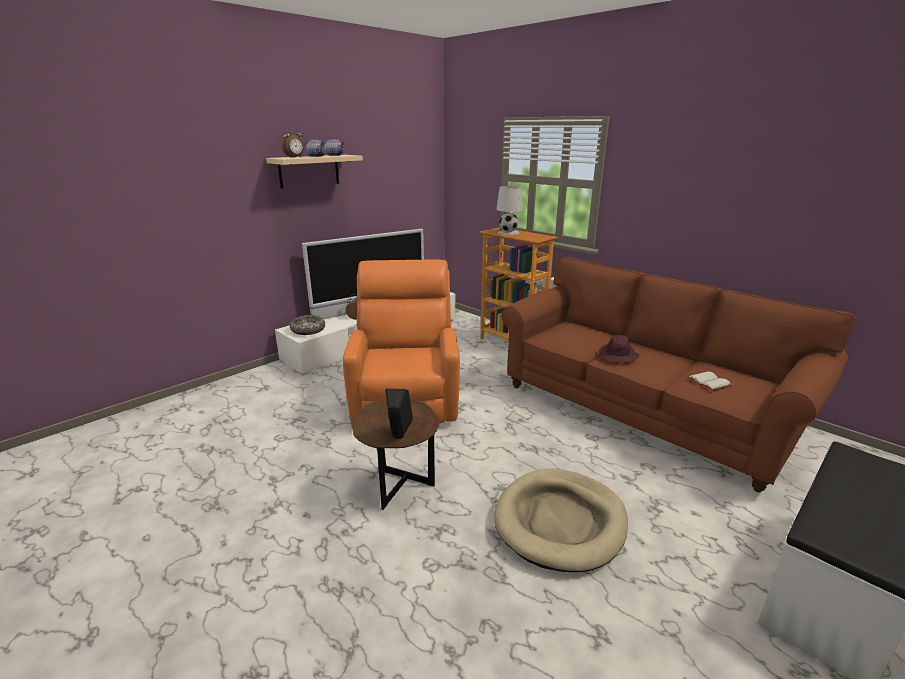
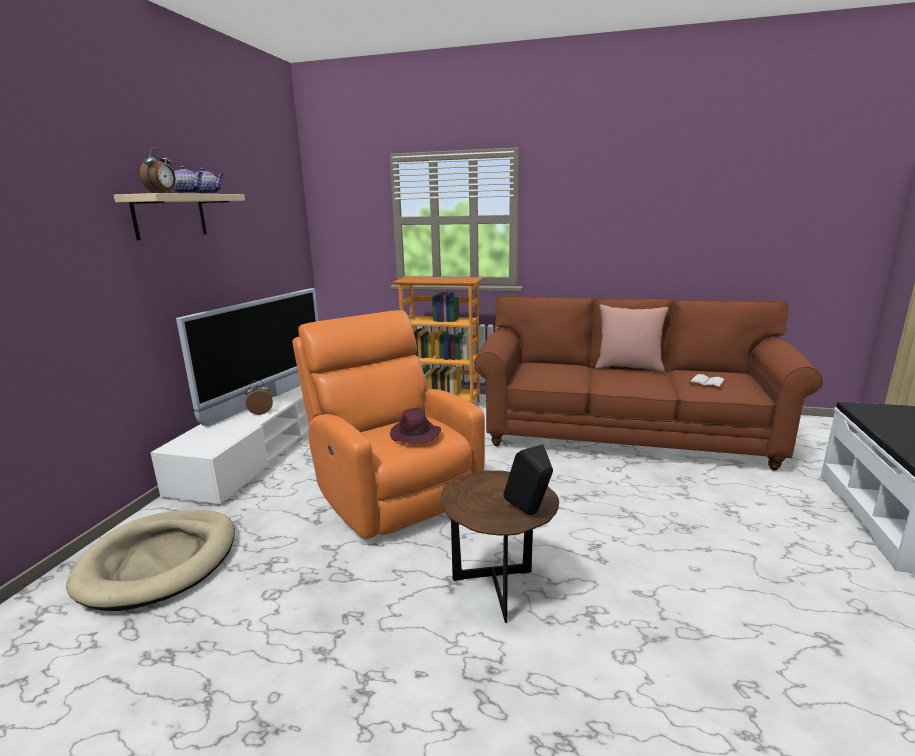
camera: 30 degrees left, 5 degrees down
bowl [290,315,325,335] -> none
beige dog bed [494,469,628,572] -> beige dog bed moved to [66,510,235,611]
white table lamp [496,186,522,235] -> none
purple hat [598,335,640,363] -> purple hat moved to [390,408,441,444]
none -> pink pillow [595,305,669,373]

